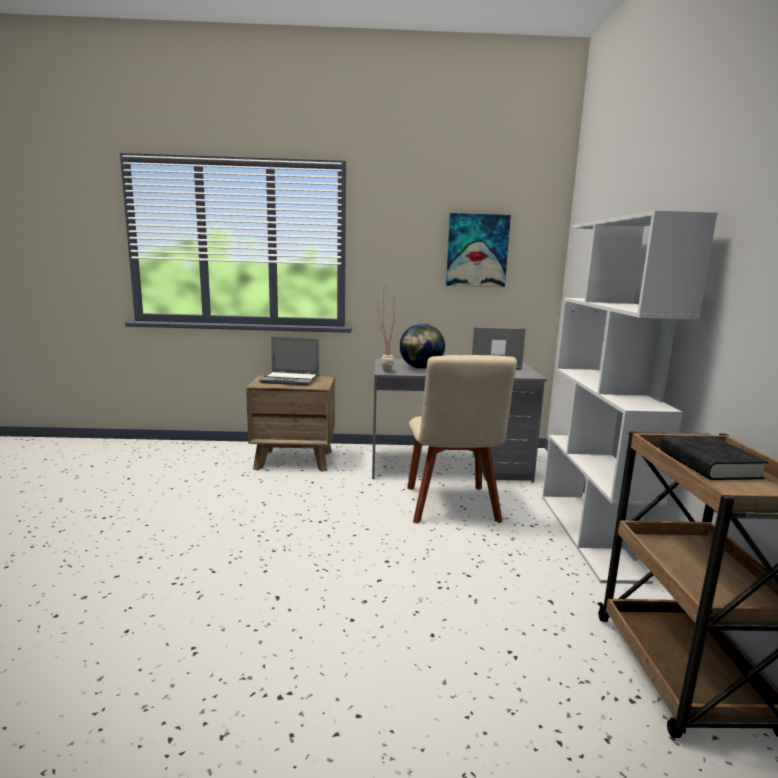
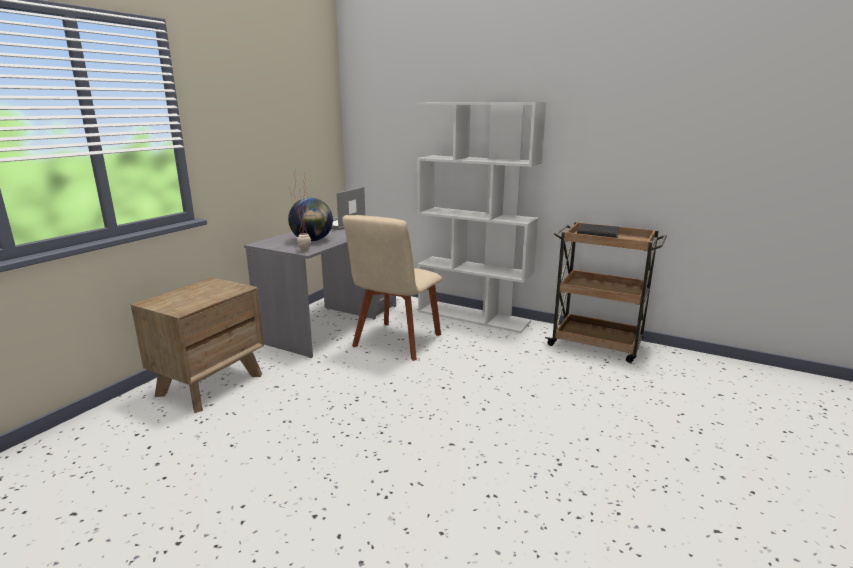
camera: 60 degrees left, 5 degrees up
laptop [259,337,319,386] -> none
beige chair [407,355,517,523] -> beige chair turned 90 degrees clockwise [342,215,443,361]
picture [446,213,511,287] -> none

